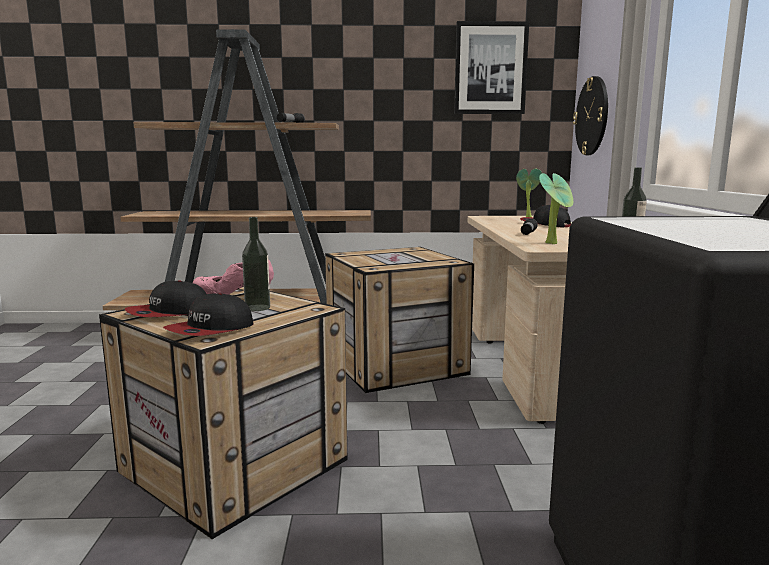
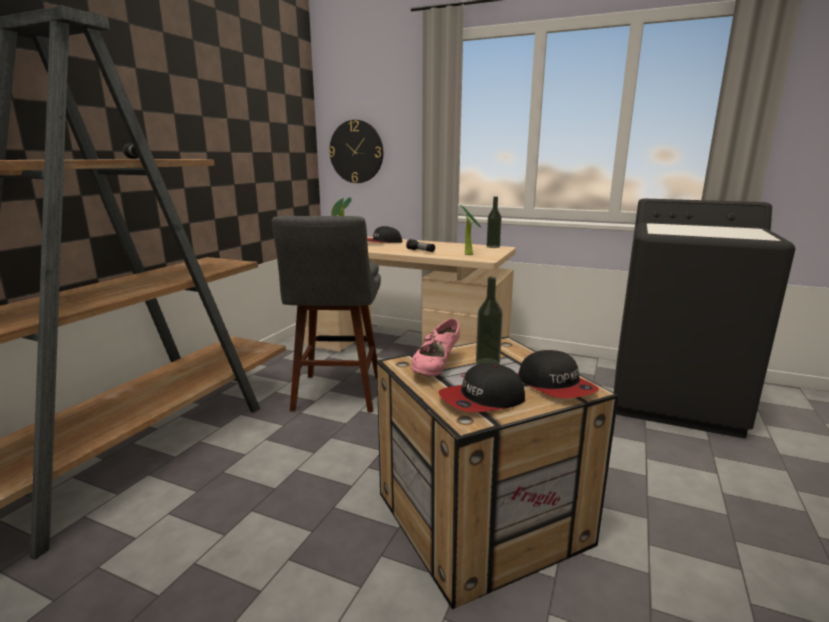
camera: 65 degrees left, 5 degrees up
cap [125,280,206,317] -> cap turned 75 degrees clockwise [439,363,525,412]
crate [325,247,474,393] -> grey stool [272,216,381,413]
picture [454,21,529,114] -> none

